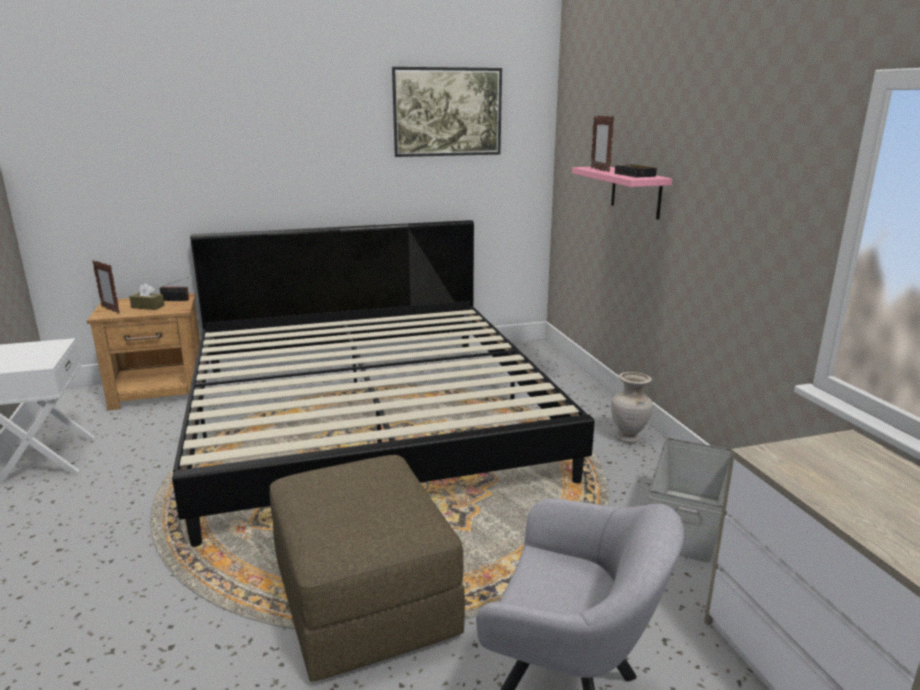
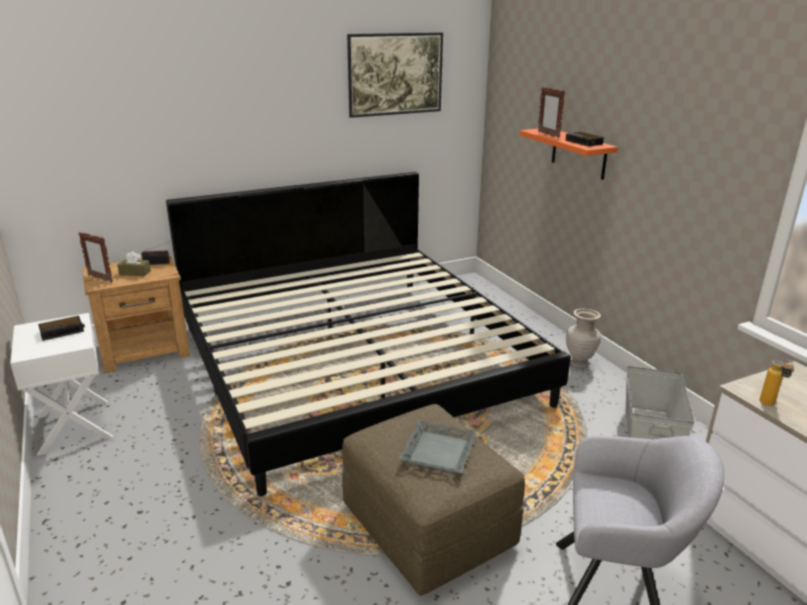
camera: 10 degrees left, 5 degrees up
pink shelf [572,167,672,219] -> orange shelf [520,129,618,180]
none -> alarm clock [38,316,85,341]
none -> grey tray [398,420,477,474]
none -> bottle [760,360,794,406]

